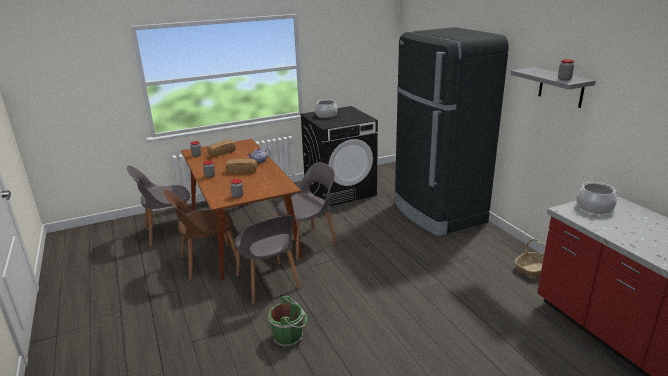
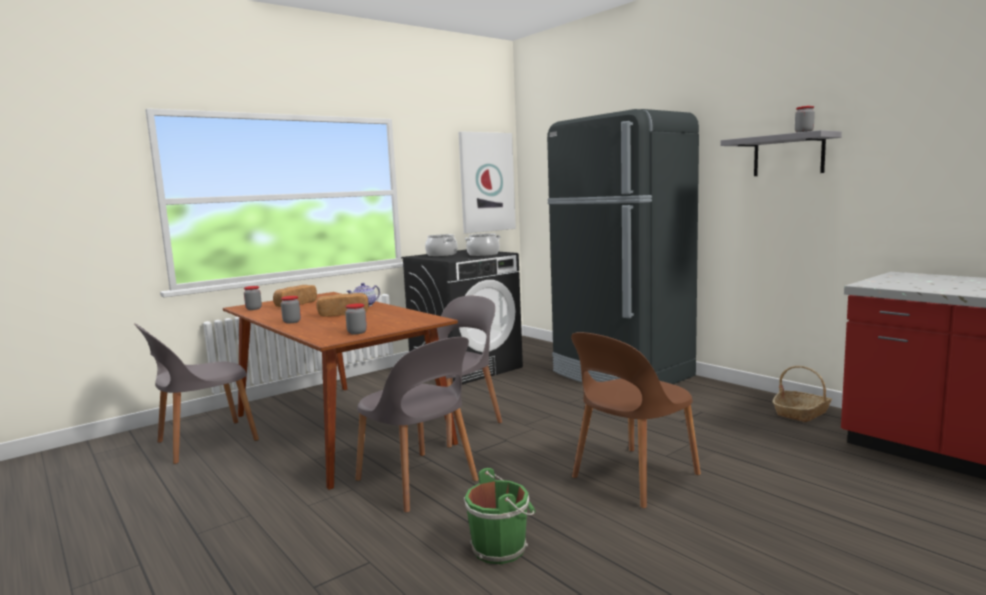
camera: 15 degrees left, 15 degrees down
brown chair [164,190,241,280] -> brown chair moved to [571,332,701,508]
cooking pot [576,182,618,214] -> cooking pot moved to [465,233,500,256]
none -> picture [458,131,516,234]

